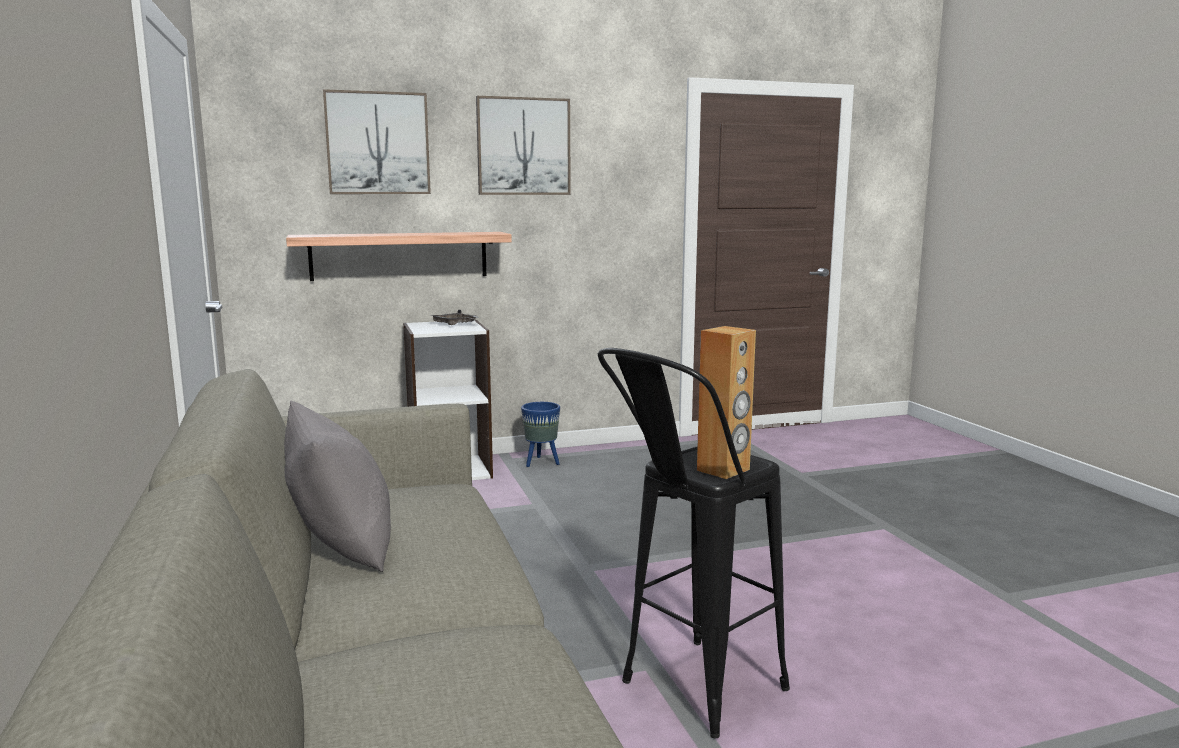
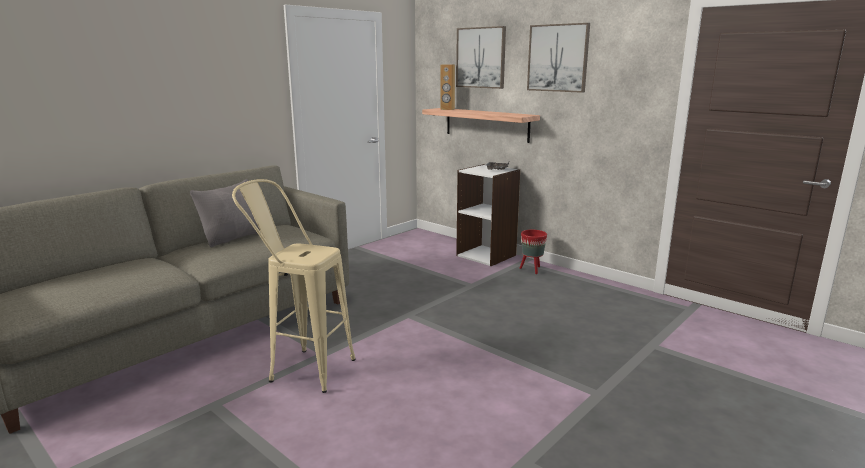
camera: 60 degrees right, 5 degrees up
blue planter [521,402,560,467] -> red planter [520,230,547,274]
black stool [598,348,790,738] -> beige stool [232,179,356,393]
brown speaker [697,326,756,479] -> brown speaker moved to [440,64,455,110]

